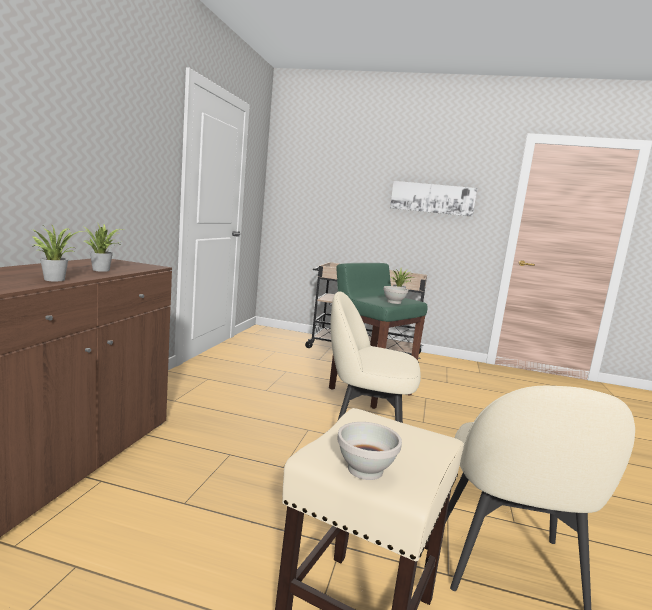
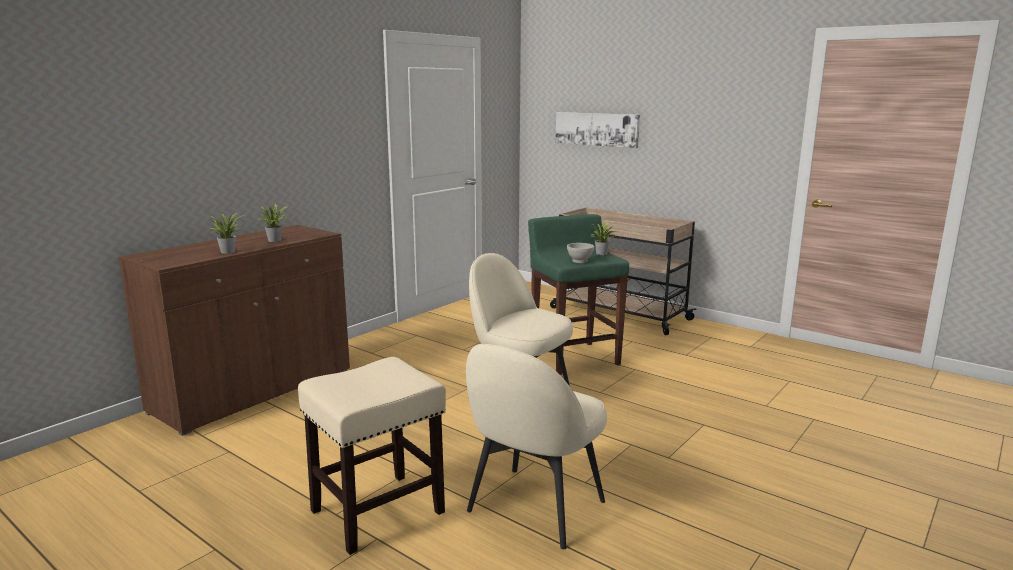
camera: 25 degrees right, 5 degrees up
white bowl [337,422,402,480] -> none
picture [390,181,477,217] -> picture moved to [556,112,640,148]

